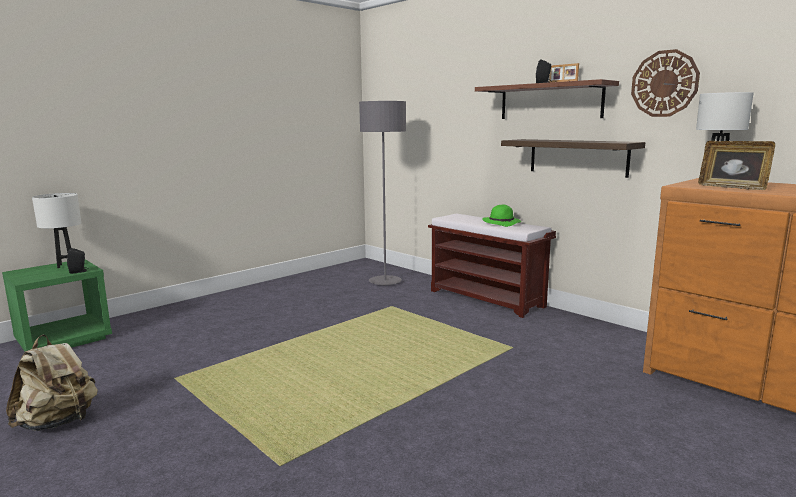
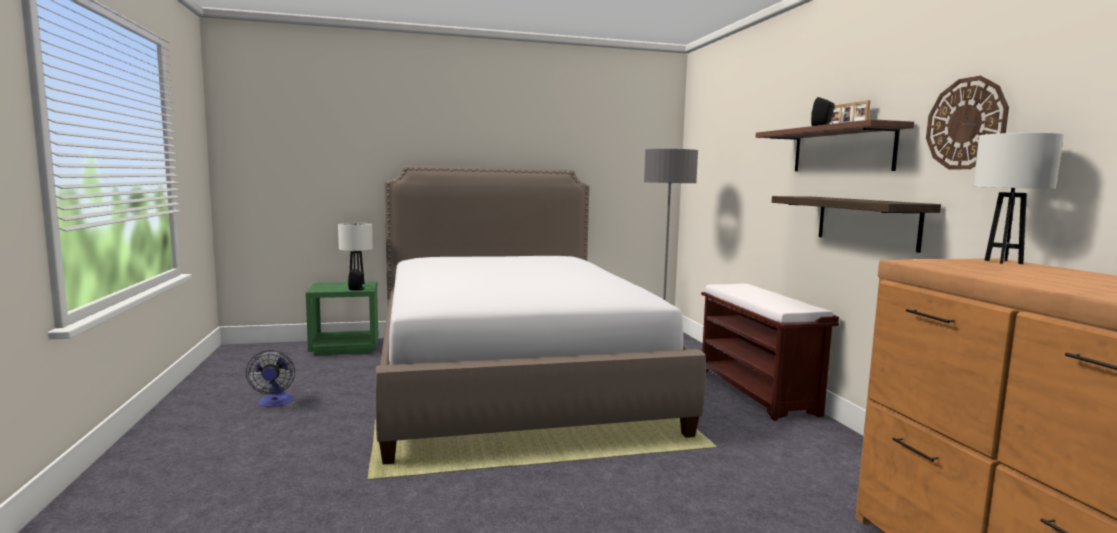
camera: 30 degrees right, 5 degrees down
beige backpack [6,335,98,431] -> fan [246,350,295,407]
green hat [482,205,521,227] -> none
picture frame [698,141,775,190] -> none
none -> bed [375,166,706,464]

